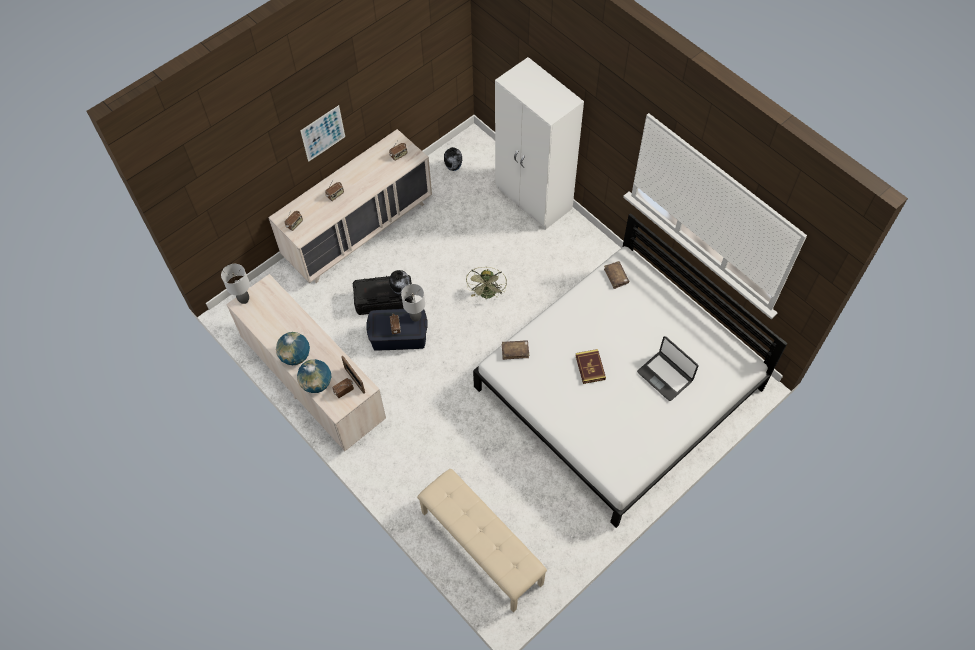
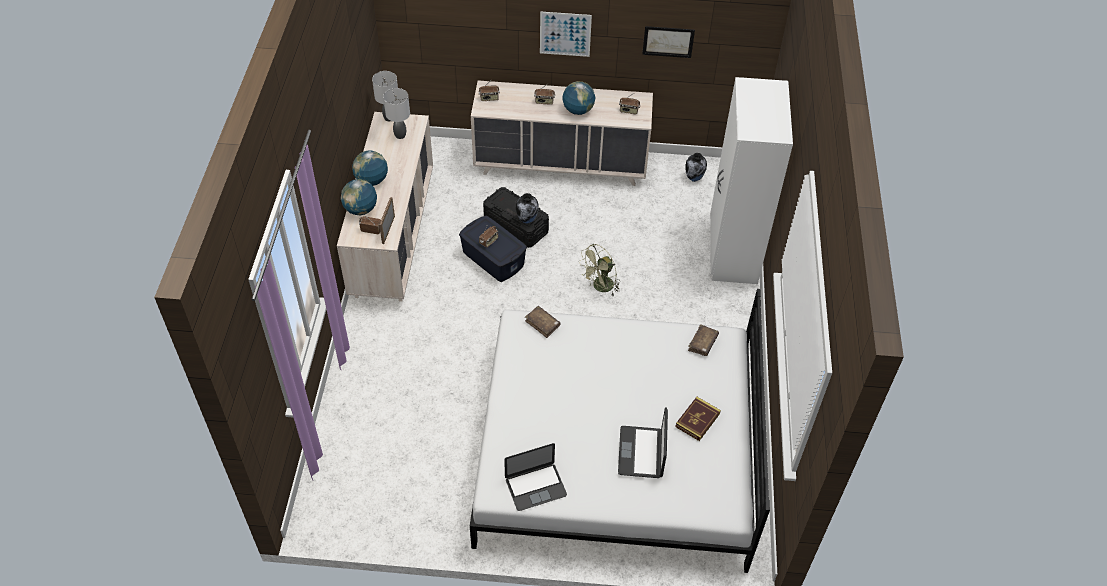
camera: 45 degrees right, 10 degrees down
grey table lamp [401,284,425,321] -> grey table lamp moved to [383,88,410,139]
beige bench [417,469,547,612] -> none
book [575,349,606,384] -> book moved to [675,397,721,441]
none -> laptop [504,443,567,511]
none -> globe [562,81,595,115]
none -> picture [642,26,695,58]

